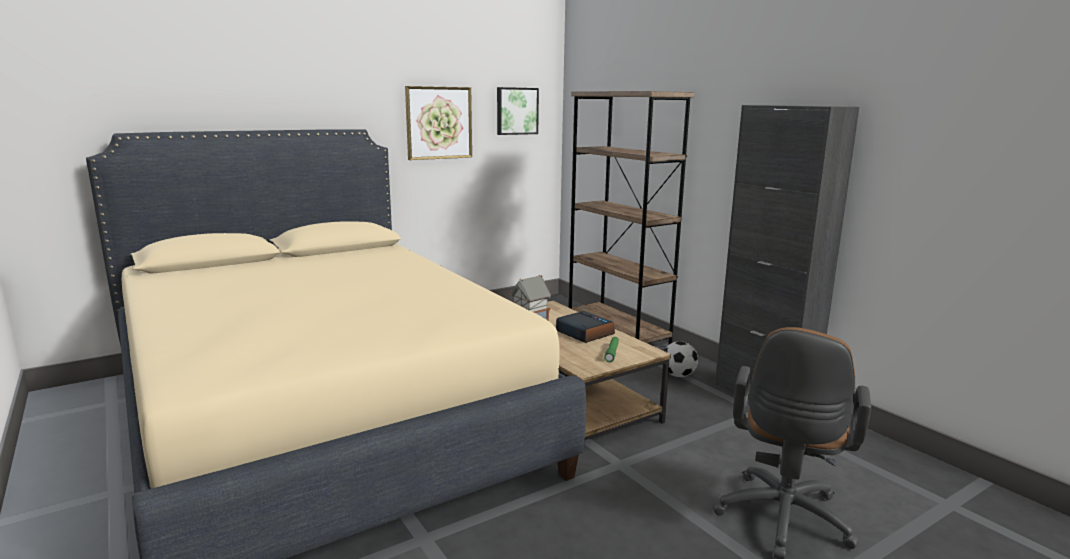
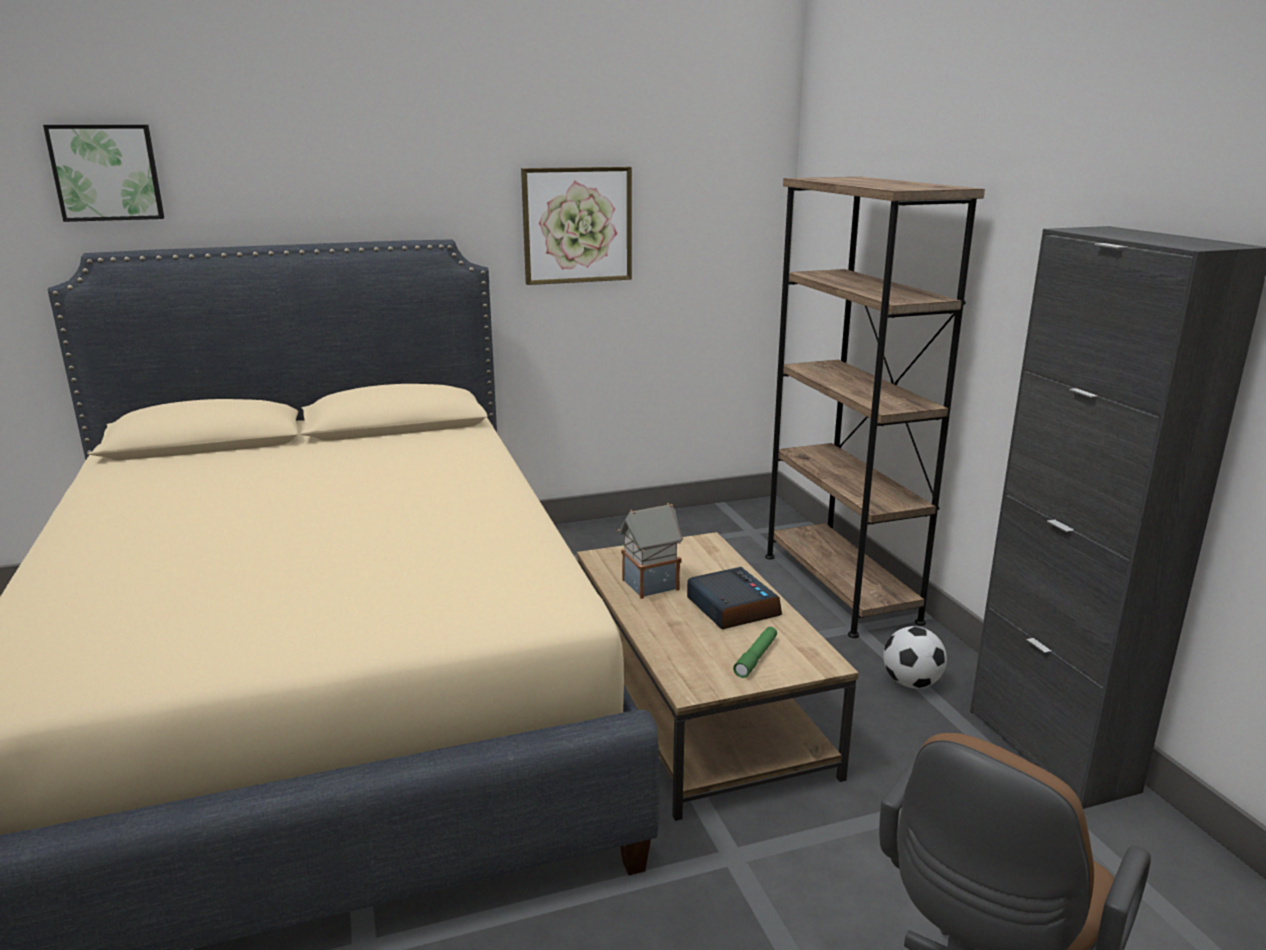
camera: 15 degrees right, 5 degrees up
picture [497,87,539,135] -> picture moved to [43,125,164,222]

